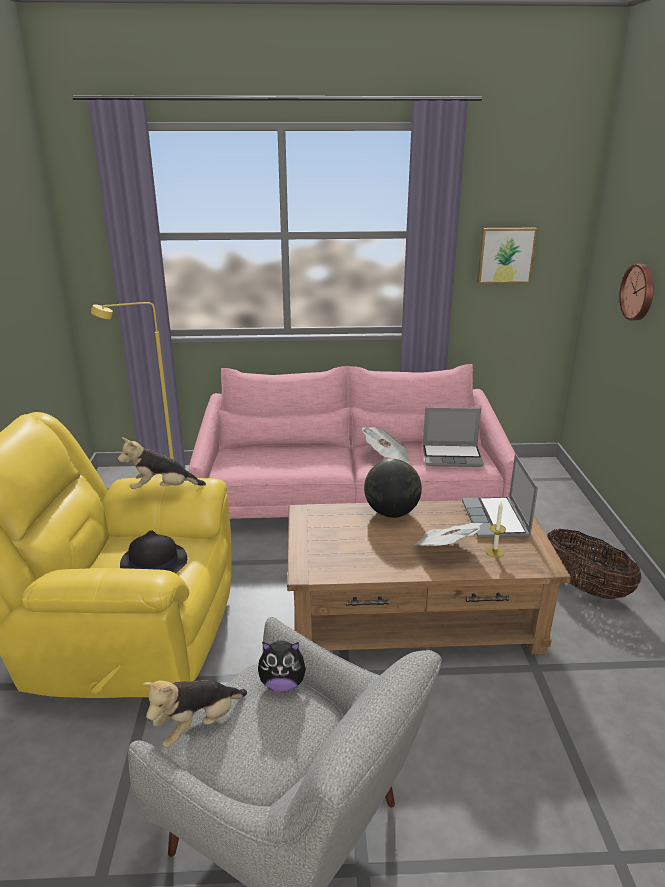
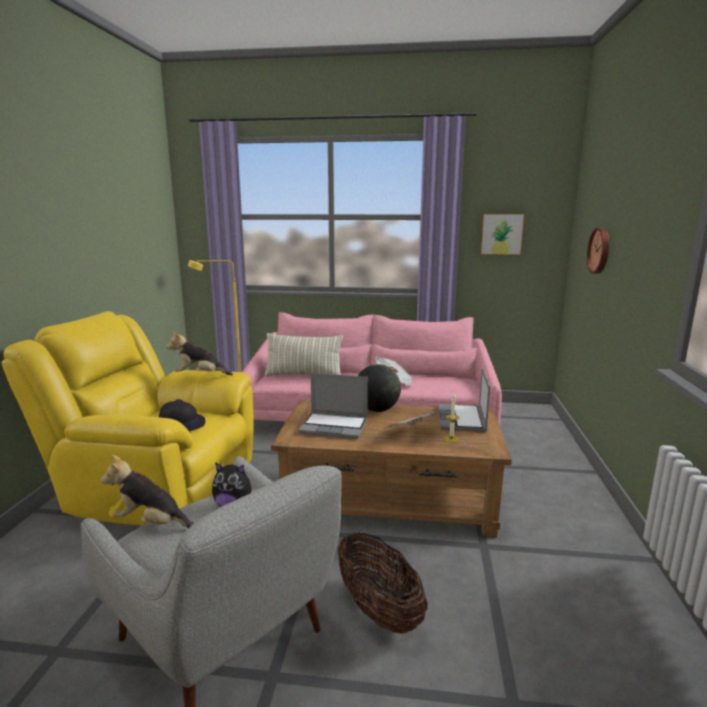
camera: 10 degrees right, 10 degrees down
plush toy [143,680,247,748] -> plush toy turned 45 degrees clockwise [101,455,195,528]
laptop [423,408,484,467] -> laptop moved to [298,373,368,439]
basket [546,529,642,599] -> basket moved to [338,532,428,634]
none -> pillow [264,333,343,376]

